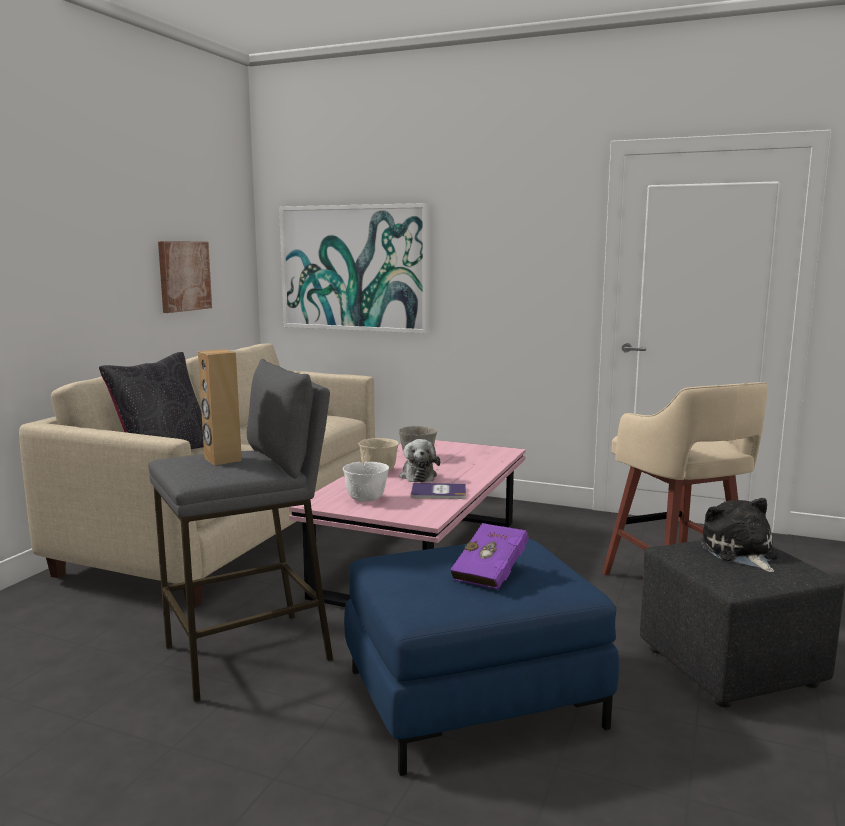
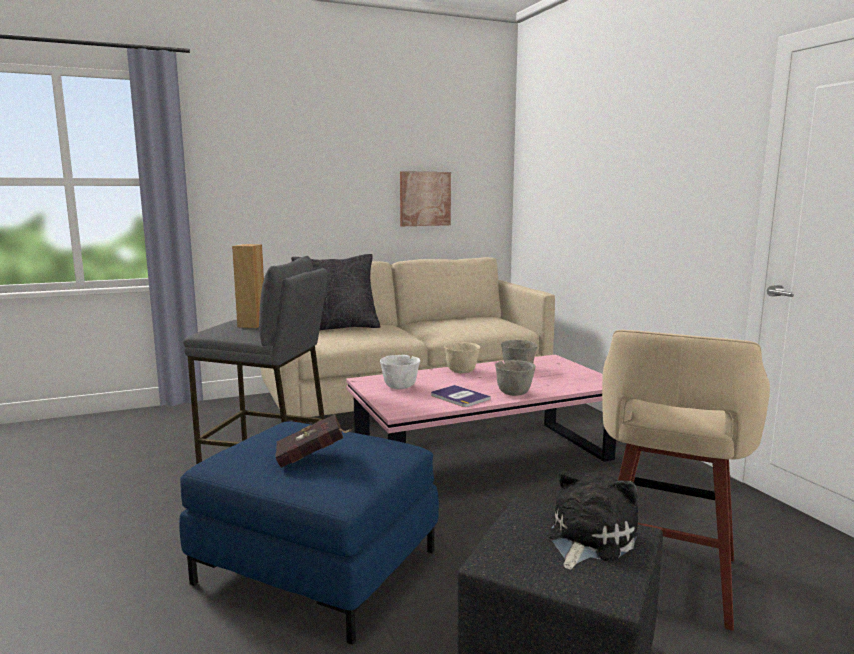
camera: 45 degrees right, 0 degrees up
picture [279,203,430,334] -> none
plush toy [399,439,440,483] -> none
purple book [450,523,529,589] -> red book [275,414,354,468]
none -> grey bowl [495,360,536,396]

